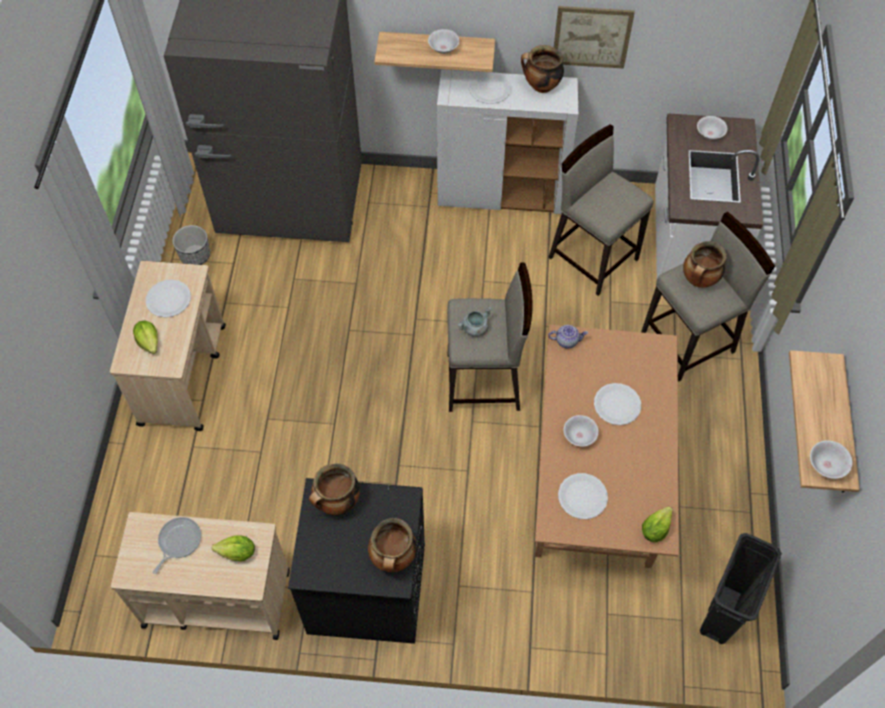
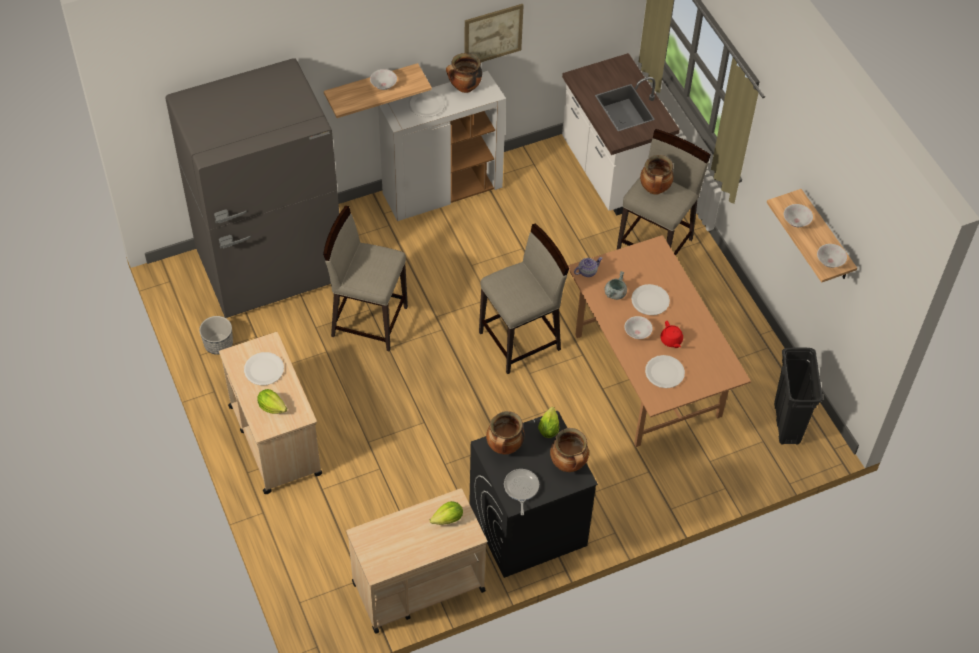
camera: 30 degrees left, 5 degrees down
frying pan [153,517,201,574] -> frying pan moved to [504,469,539,515]
grey cooking pot [457,306,492,337] -> grey cooking pot moved to [605,271,627,300]
beige stool [548,124,653,296] -> beige stool moved to [323,206,408,352]
lettuce [642,506,673,542] -> lettuce moved to [538,407,559,438]
white bowl [697,116,727,140] -> white bowl moved to [784,204,813,227]
none -> red teapot [661,321,683,348]

